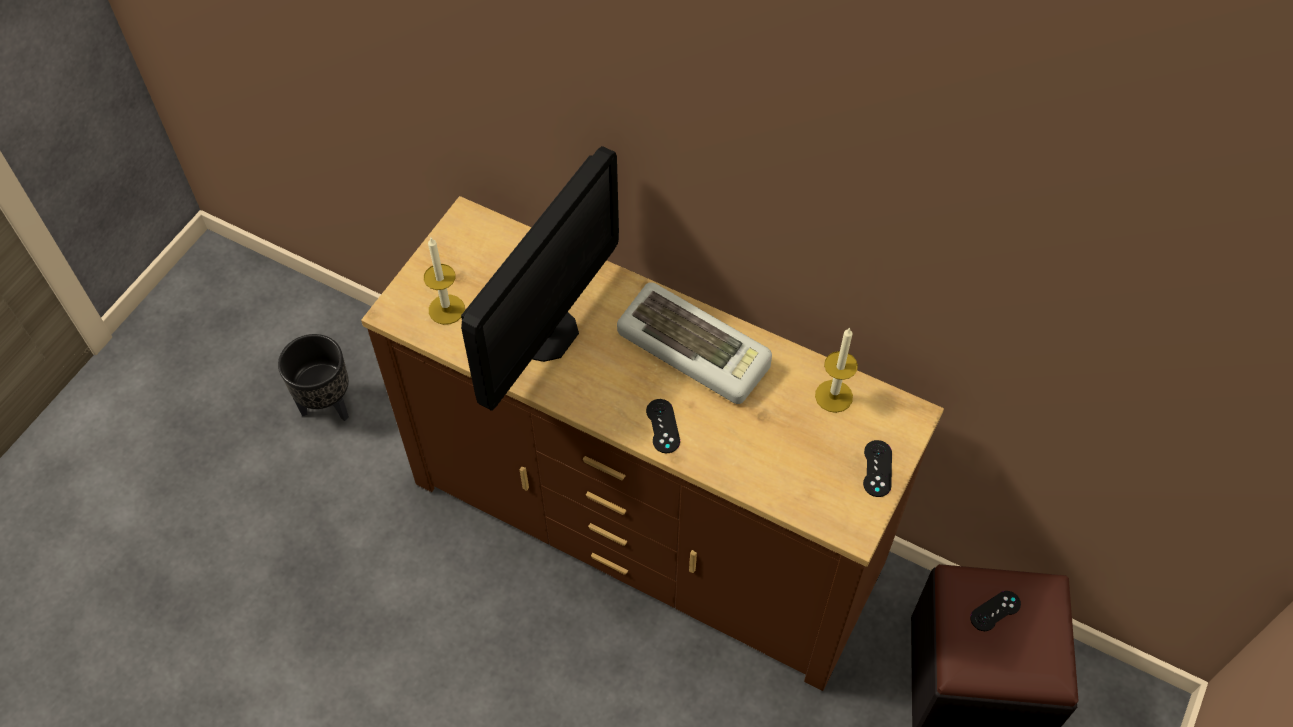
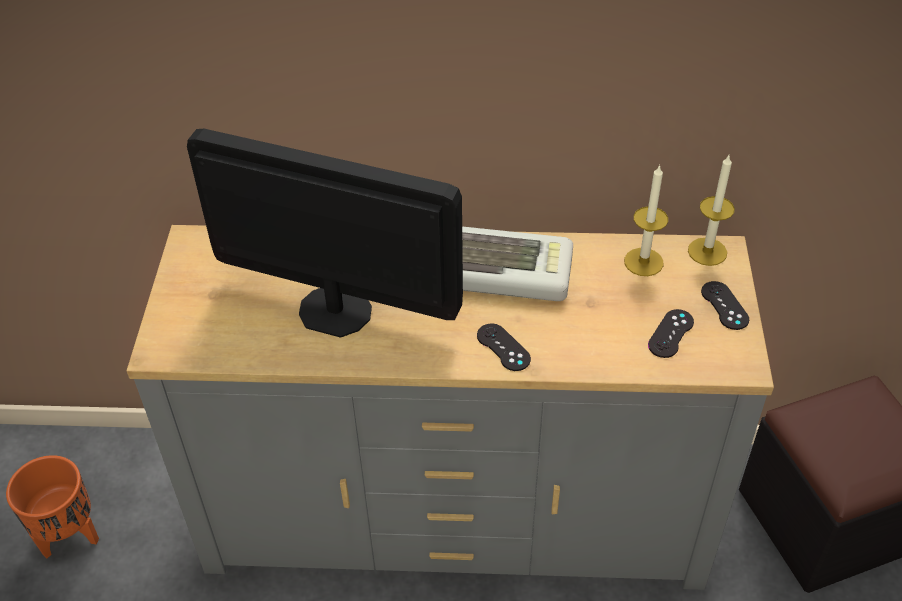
camera: 25 degrees left, 10 degrees down
black planter [278,334,349,421] -> orange planter [6,455,99,559]
brown dresser [361,196,944,691] -> grey dresser [126,225,774,590]
candle [424,238,465,325] -> candle moved to [688,155,735,266]
monitor [461,146,619,411] -> monitor turned 75 degrees counterclockwise [187,129,463,338]
black game controller [970,591,1021,631] -> black game controller moved to [648,309,694,358]

